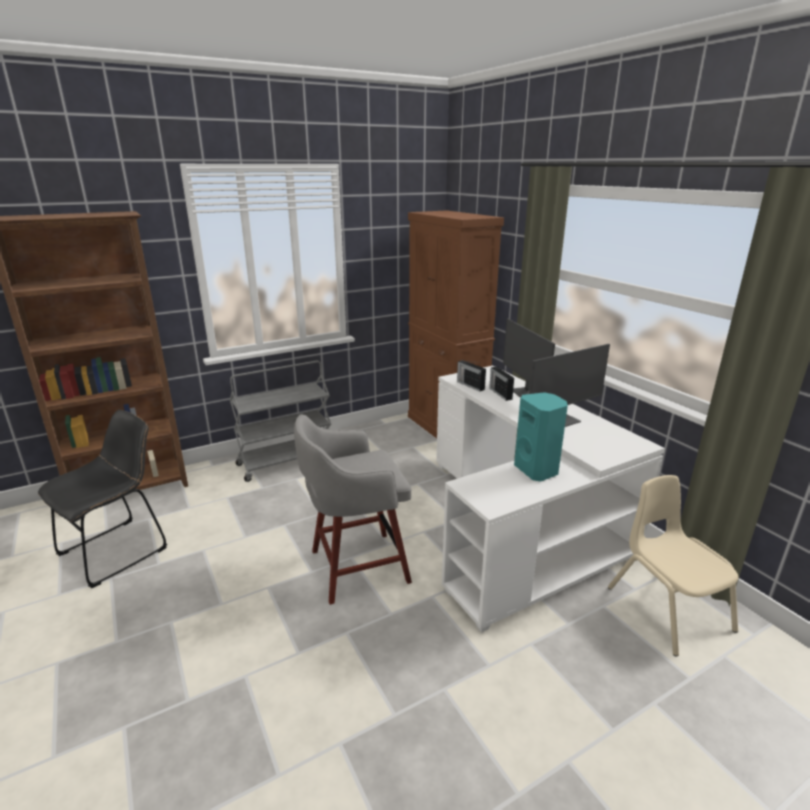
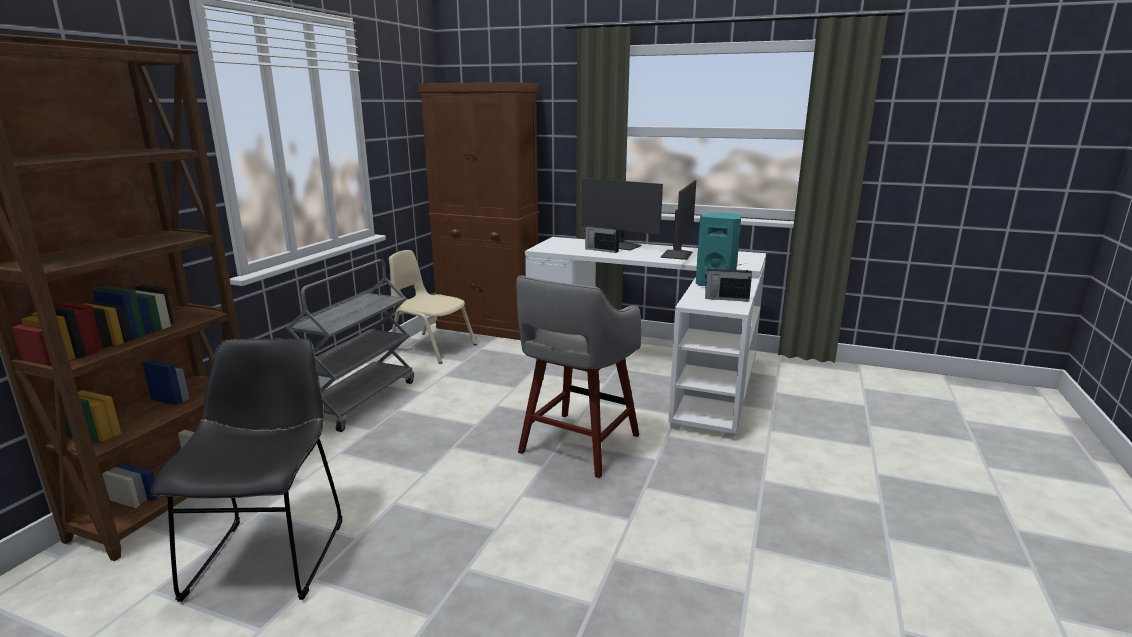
camera: 40 degrees left, 5 degrees down
radio [457,360,486,391] -> radio moved to [705,263,752,302]
beige chair [608,475,738,657] -> beige chair moved to [388,250,477,364]

